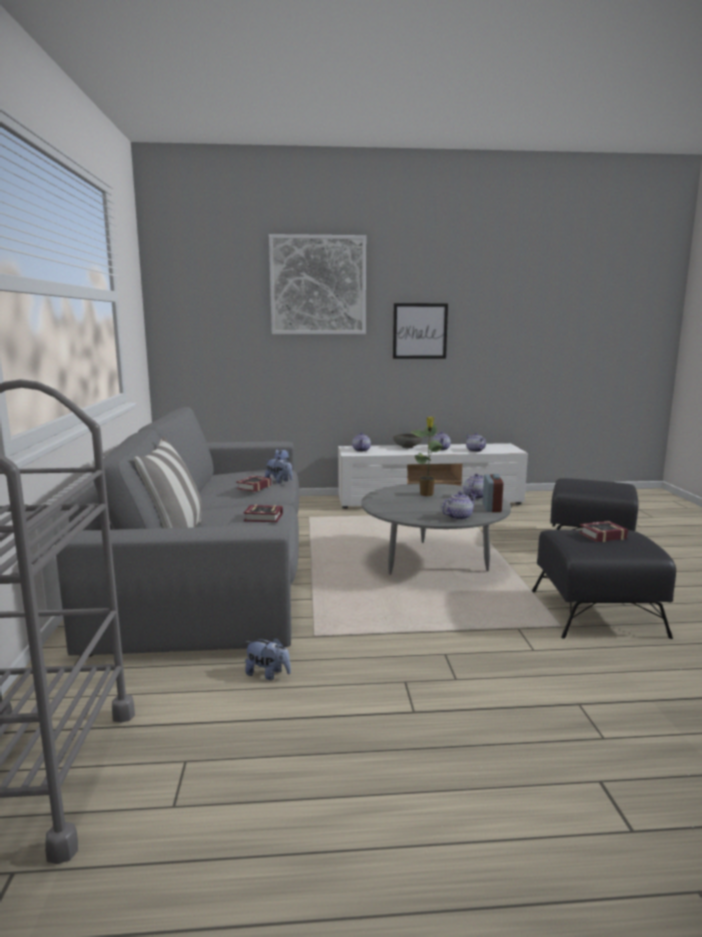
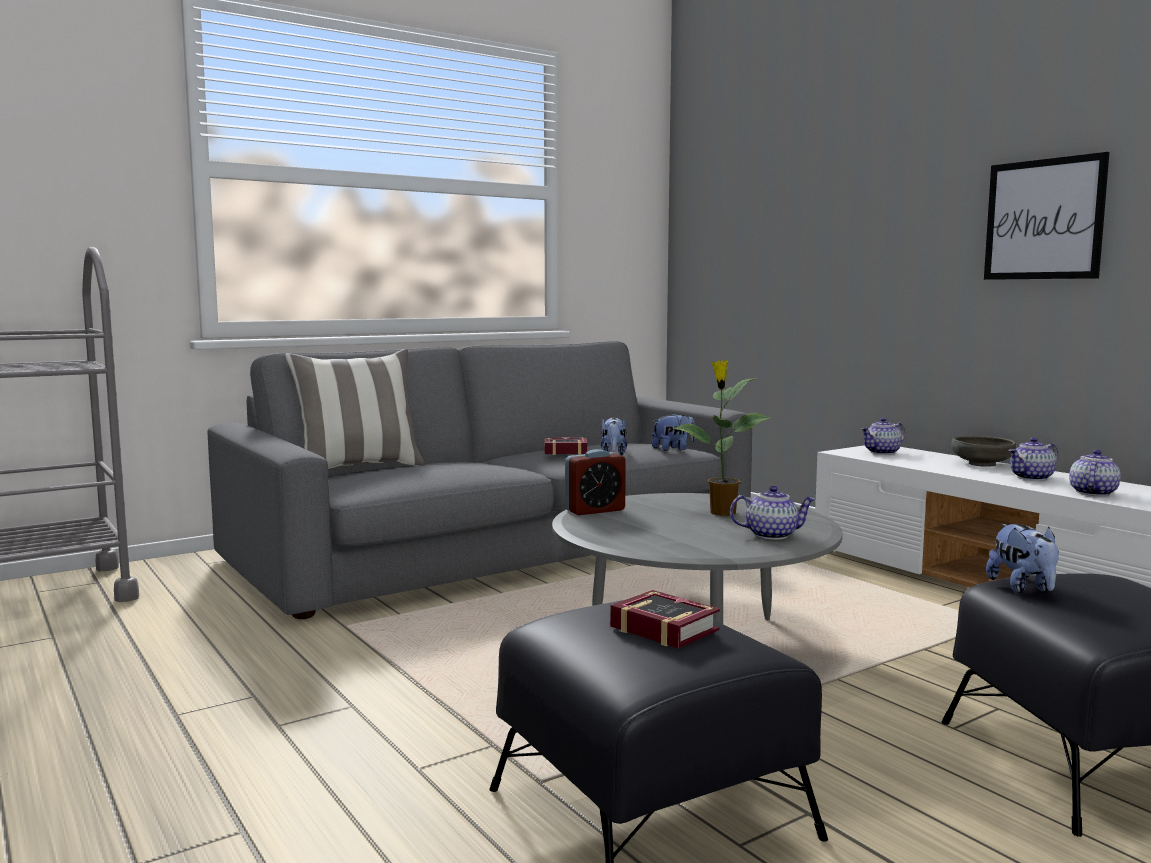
camera: 60 degrees right, 5 degrees down
book [243,505,283,522] -> none
plush toy [245,637,291,680] -> plush toy moved to [986,524,1059,593]
picture [269,234,366,334] -> none
teapot [442,491,477,520] -> none
alarm clock [483,474,503,512] -> alarm clock moved to [565,449,626,515]

